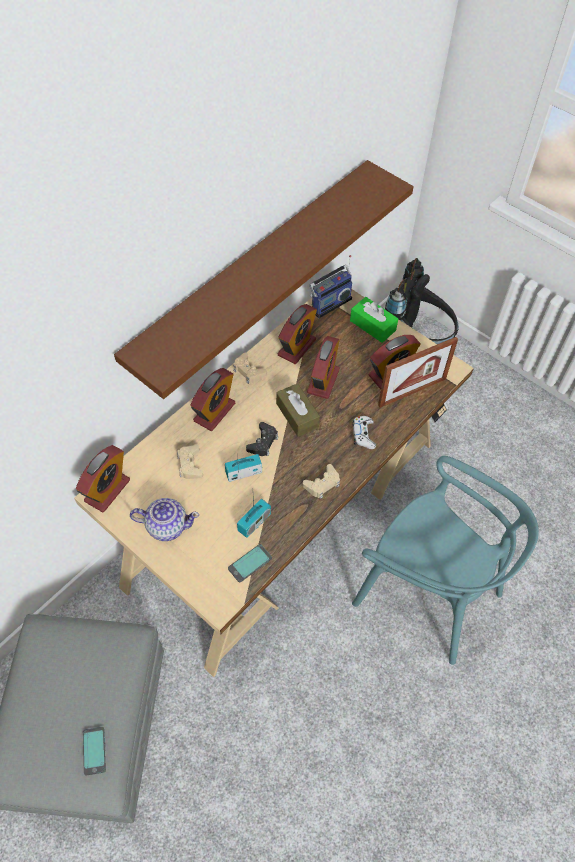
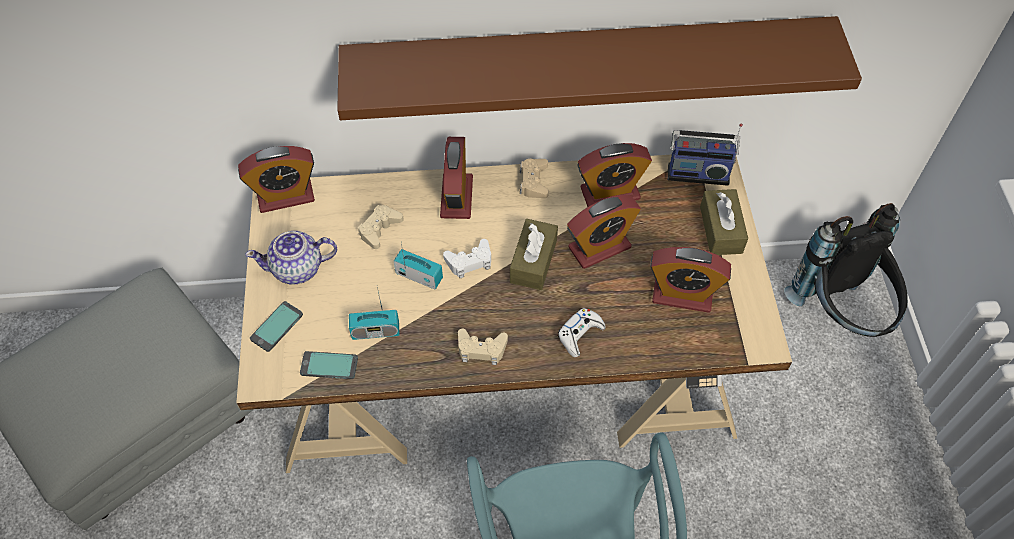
camera: 45 degrees right, 0 degrees up
phone [83,727,106,776] -> phone moved to [250,301,303,352]
teapot [130,498,199,541] -> teapot turned 120 degrees clockwise [245,231,337,284]
alarm clock [190,368,235,431] -> alarm clock turned 105 degrees clockwise [440,137,473,219]
black game controller [246,422,278,456] -> white game controller [443,239,491,278]
green tissue box [350,297,398,343] -> brown tissue box [700,189,748,255]
picture frame [378,337,458,408] -> none

